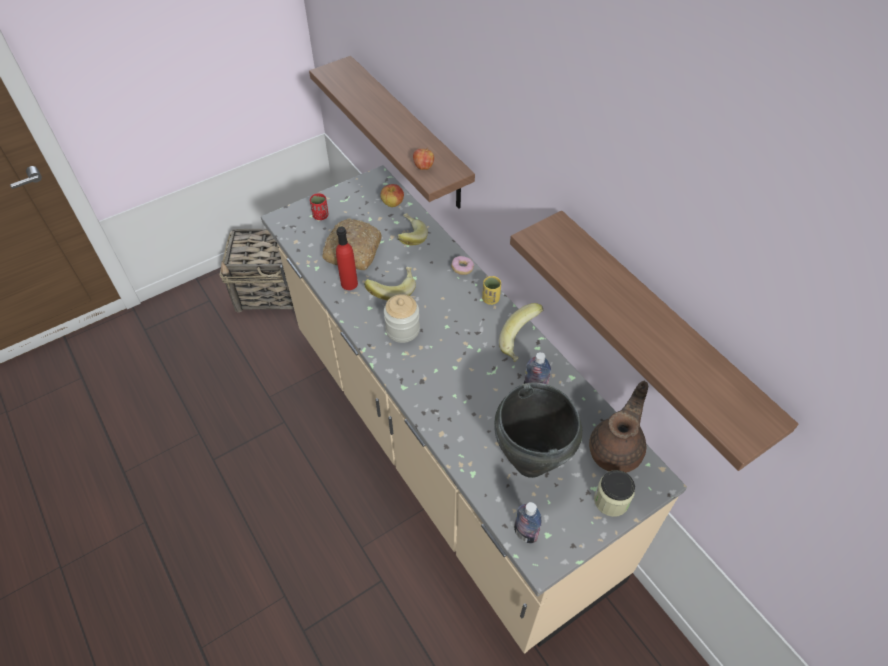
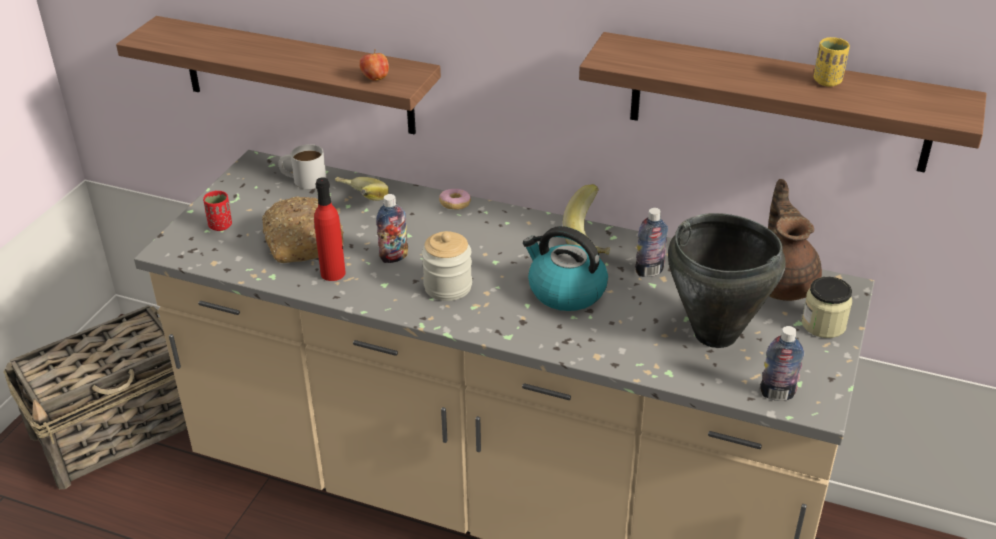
camera: 35 degrees left, 15 degrees down
banana [364,267,416,301] -> bottle [376,194,408,263]
apple [380,184,404,207] -> white mug [278,144,326,189]
yellow cup [482,276,501,305] -> yellow cup moved to [814,37,850,86]
none -> kettle [523,226,608,311]

